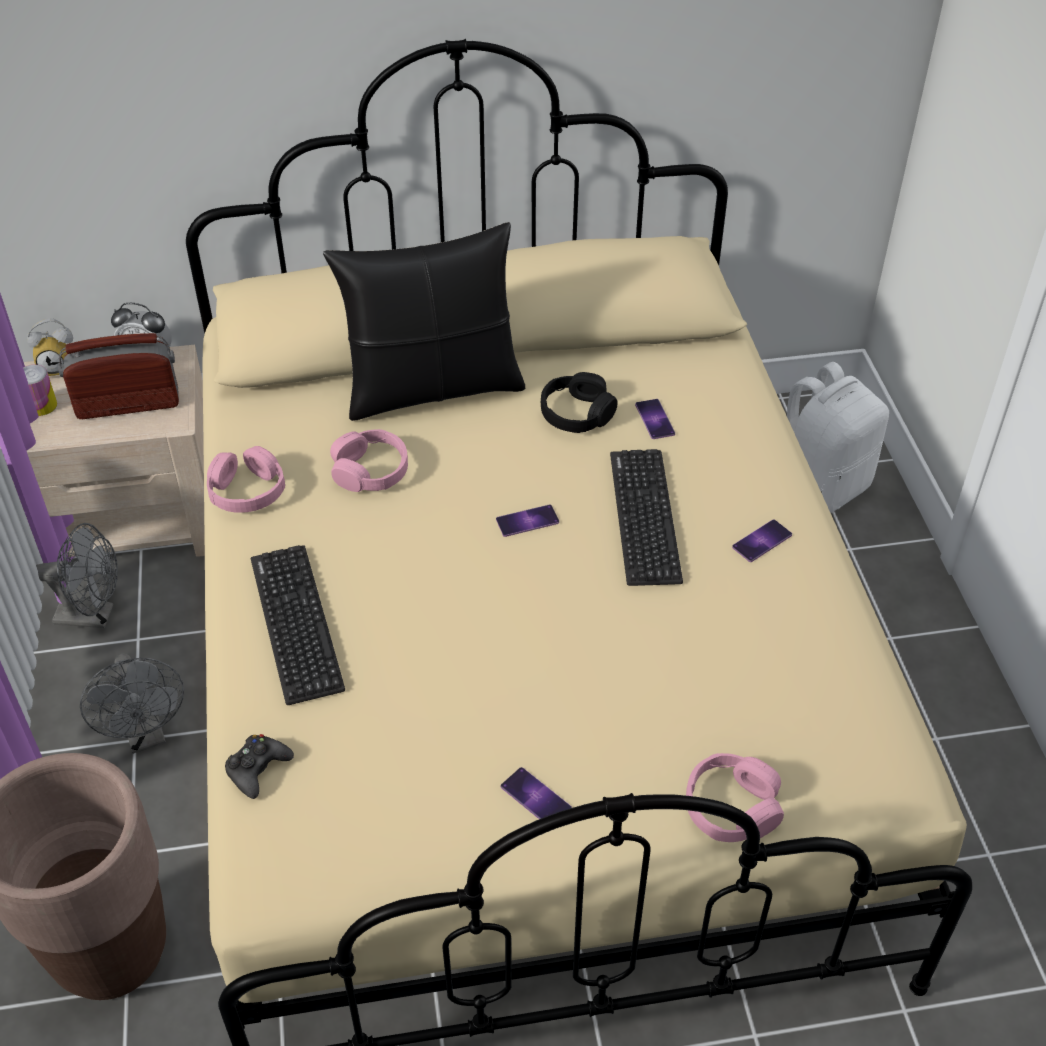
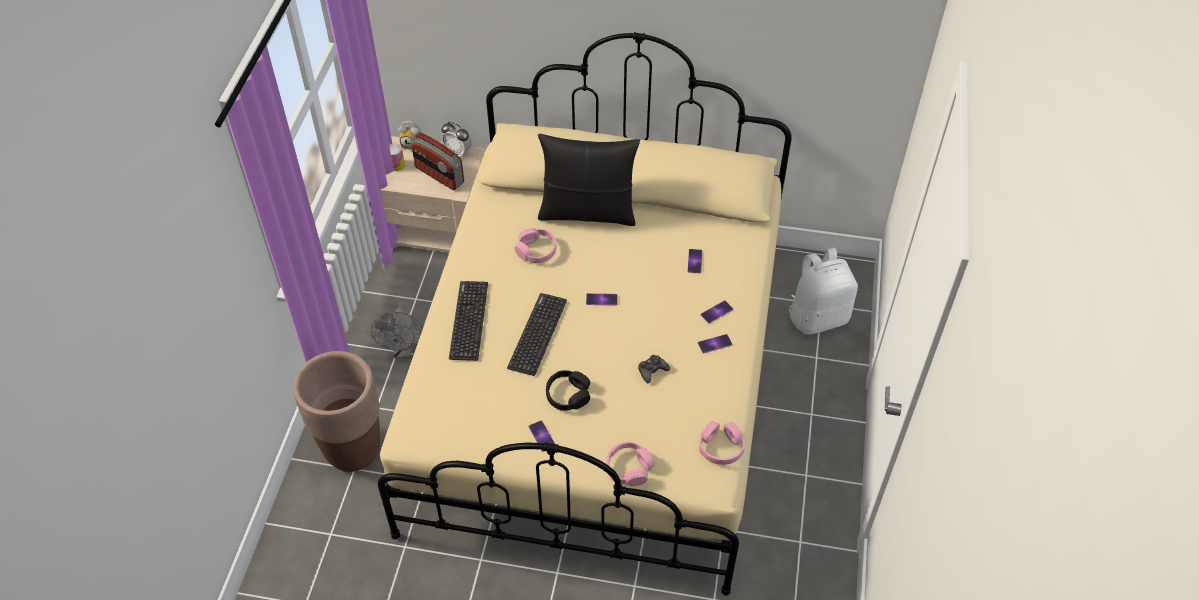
camera: 20 degrees right, 5 degrees up
grey fan [36,523,118,628] -> none
radio [58,333,179,419] -> radio turned 150 degrees counterclockwise [412,132,464,190]
pink headphones [207,446,285,513] -> pink headphones moved to [699,421,744,465]
black game controller [225,734,294,799] -> black game controller moved to [638,355,670,383]
black headphones [541,372,618,433] -> black headphones moved to [546,370,590,410]
keyboard [610,449,683,586] -> keyboard moved to [507,293,567,376]
none -> phone [701,300,733,324]

